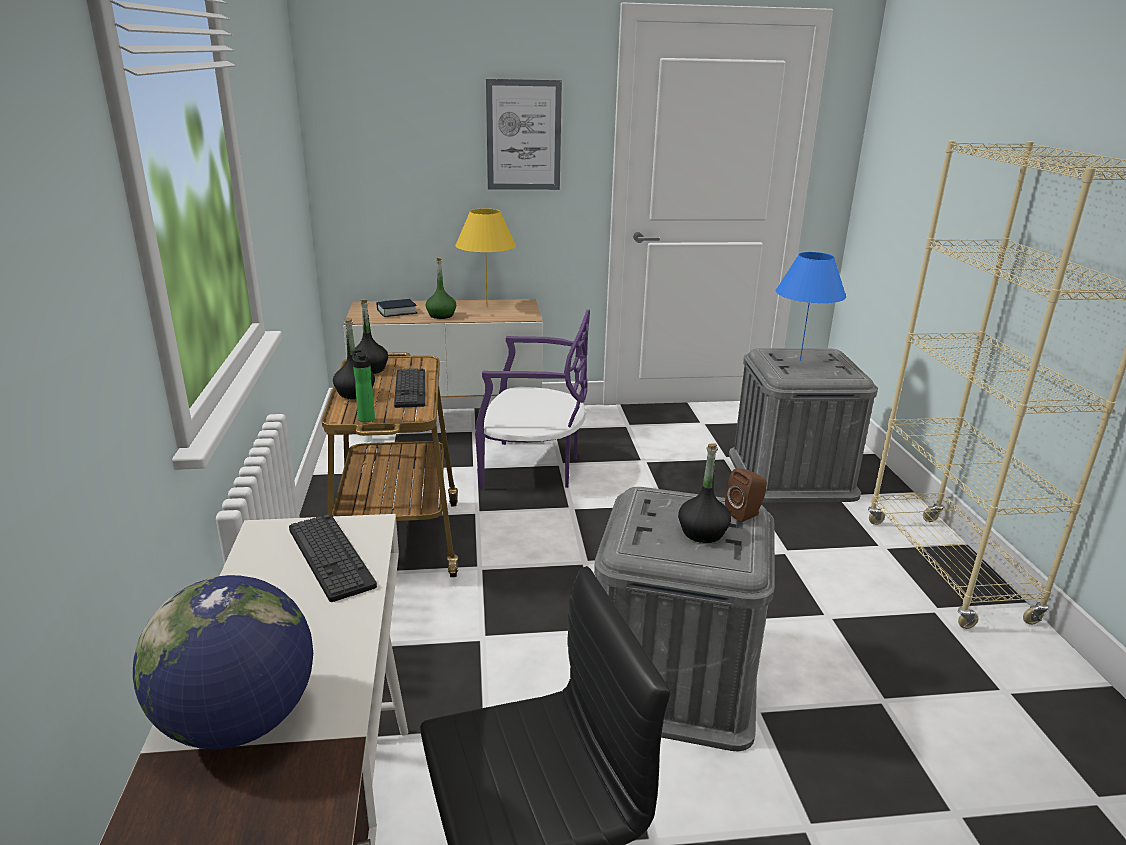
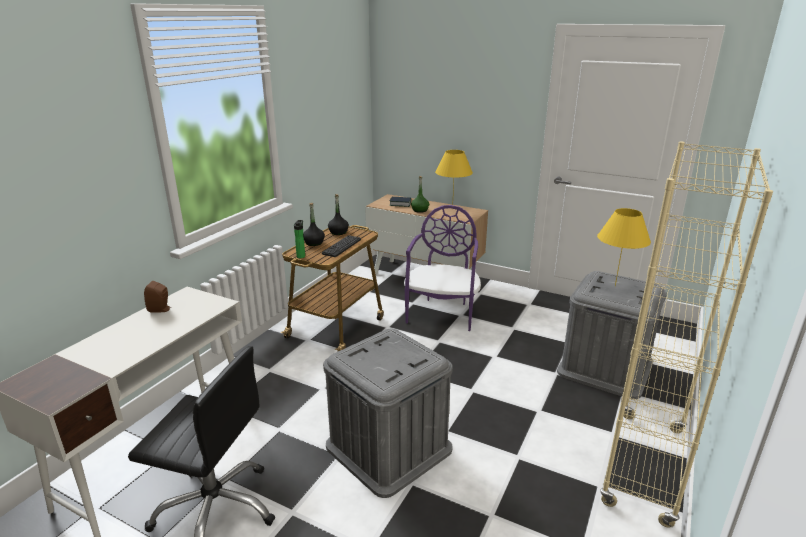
camera: 35 degrees right, 0 degrees up
globe [133,575,313,749] -> none
keyboard [289,514,377,602] -> none
purple chair [475,310,590,490] -> purple chair turned 120 degrees counterclockwise [404,205,481,331]
picture [486,79,562,190] -> none
black bottle [678,443,731,543] -> none
brown speaker [725,468,767,522] -> brown speaker moved to [144,281,172,313]
blue table lamp [776,252,846,361] -> yellow table lamp [597,208,651,286]

